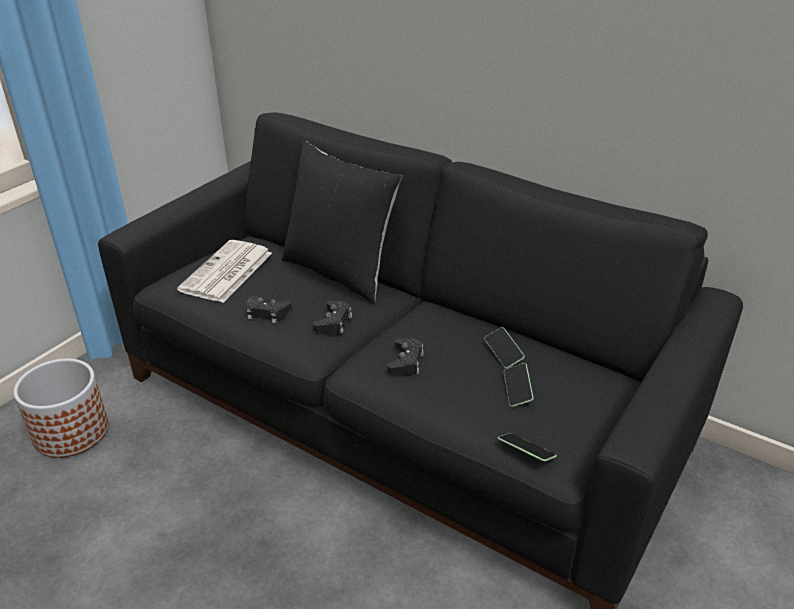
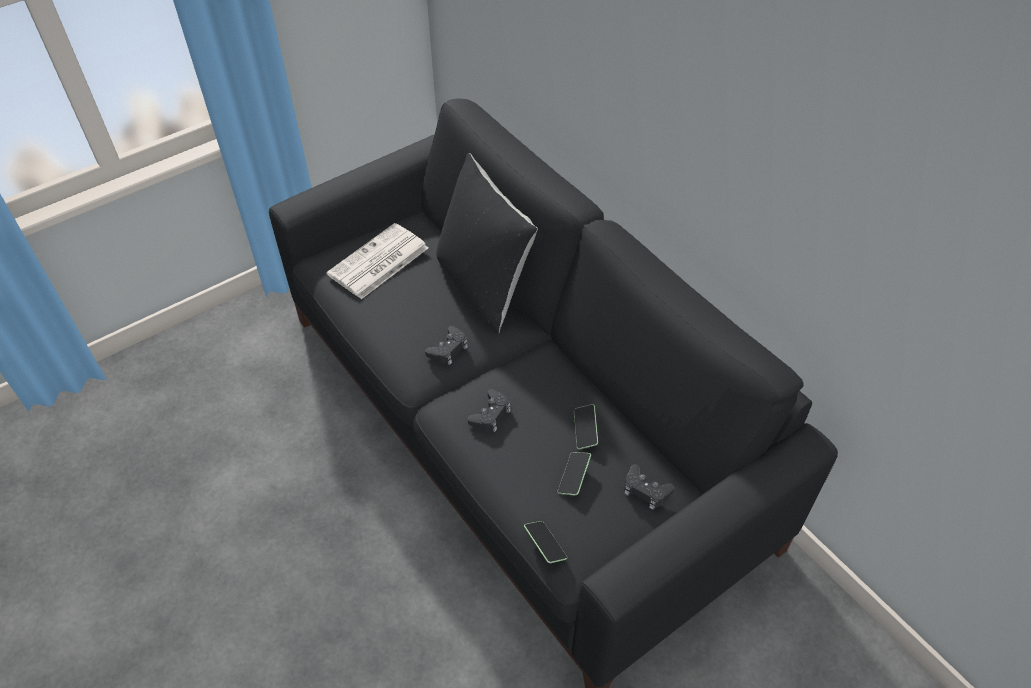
camera: 20 degrees right, 15 degrees up
planter [14,359,109,458] -> none
black game controller [246,295,292,323] -> black game controller moved to [624,464,675,510]

